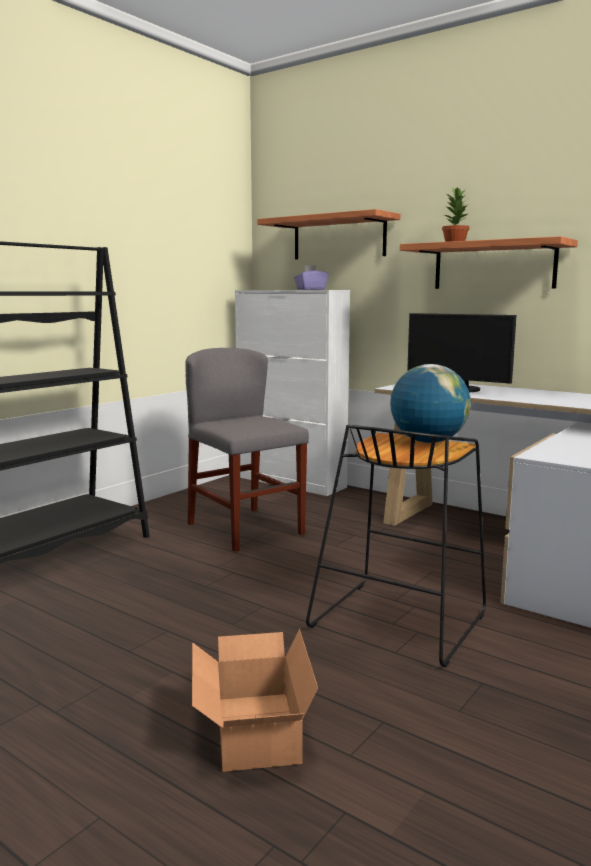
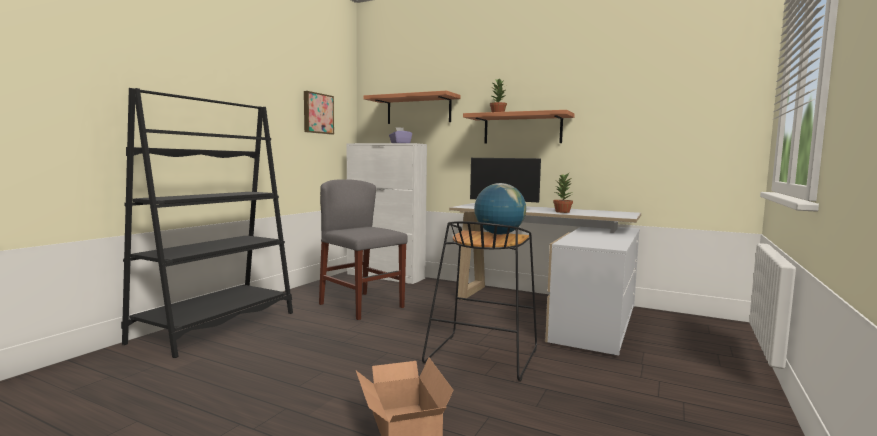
camera: 10 degrees left, 5 degrees down
none -> picture [304,91,334,134]
none -> potted plant [553,173,573,213]

